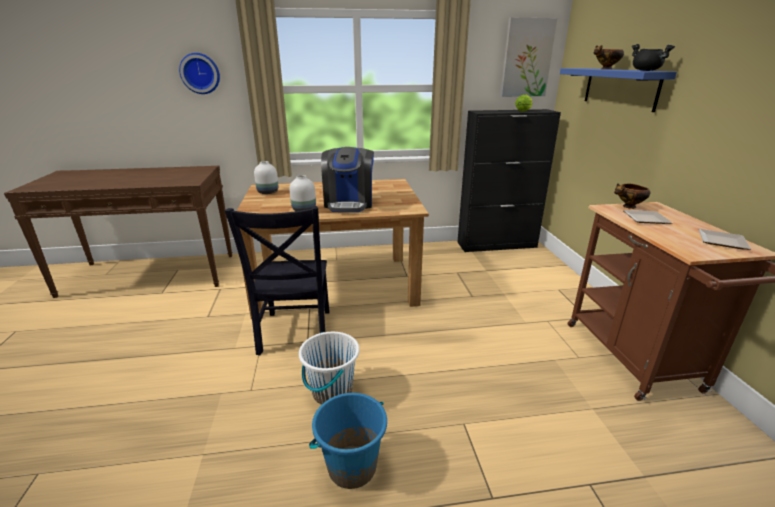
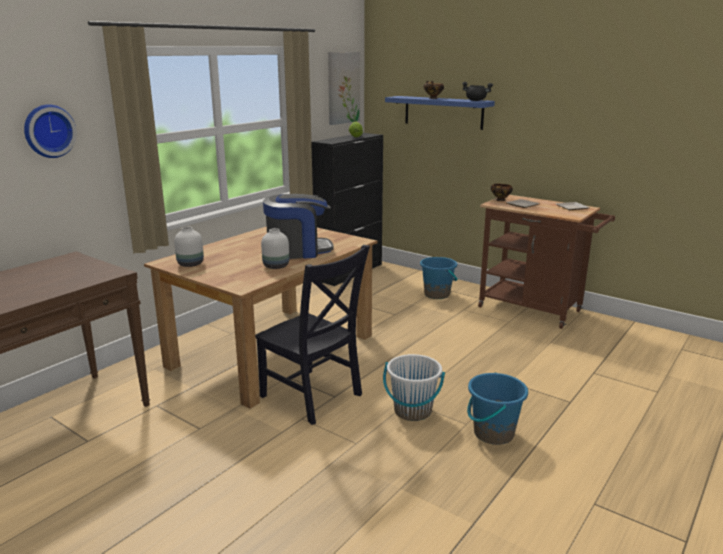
camera: 45 degrees left, 5 degrees down
coffee machine [321,147,374,212] -> coffee machine turned 60 degrees counterclockwise [263,194,333,259]
none -> blue bucket [420,257,458,299]

